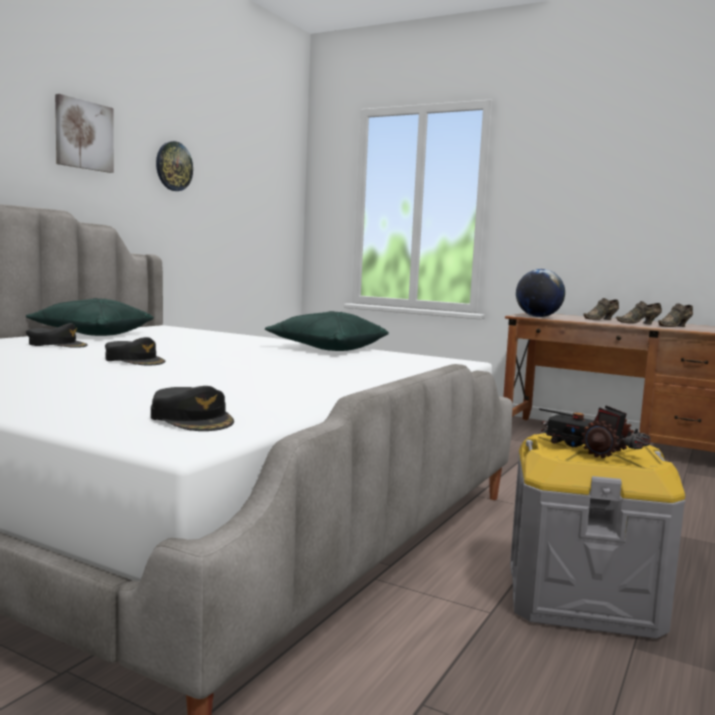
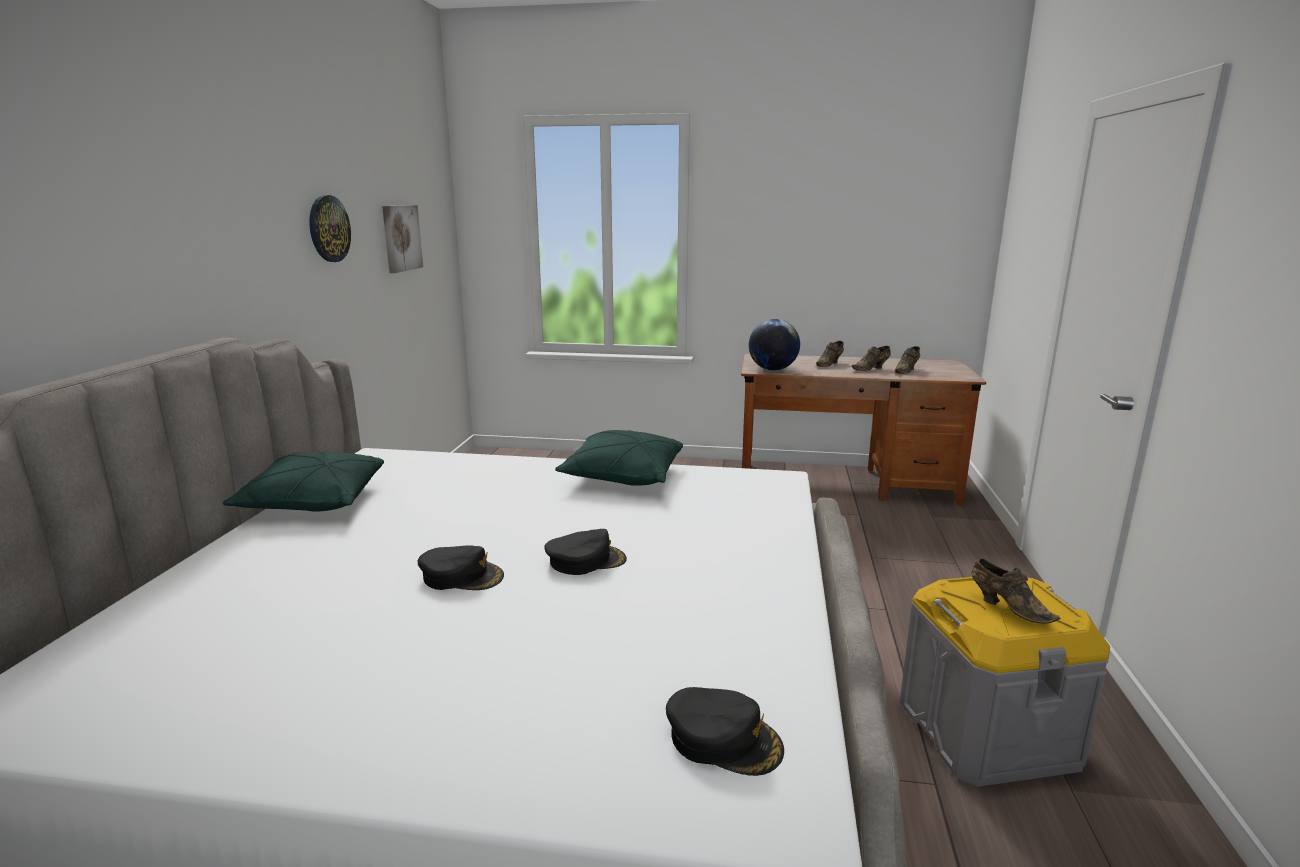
camera: 20 degrees left, 10 degrees up
black cap [26,323,88,348] -> black cap moved to [544,529,627,575]
picture [55,94,114,173] -> picture moved to [382,205,423,273]
toy truck [539,406,651,458] -> brown shoe [971,558,1061,624]

